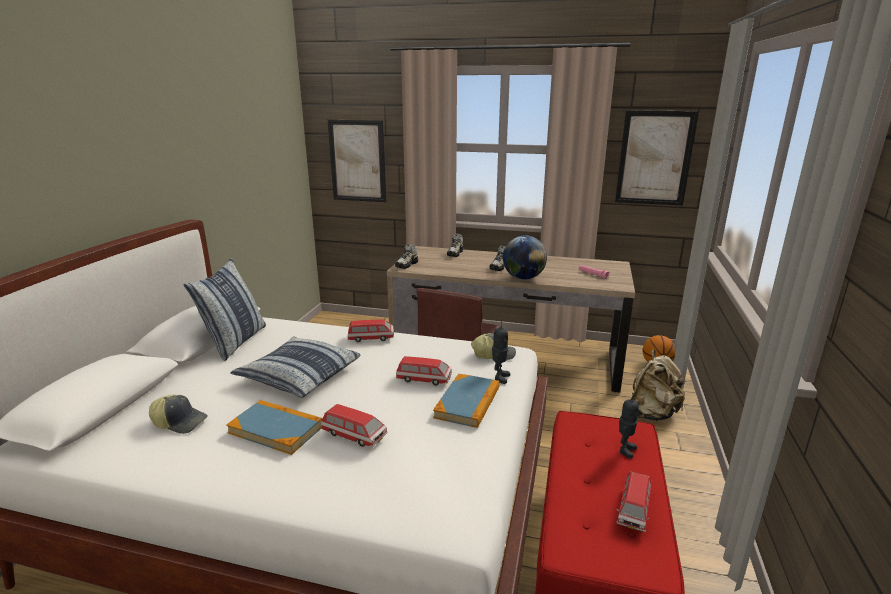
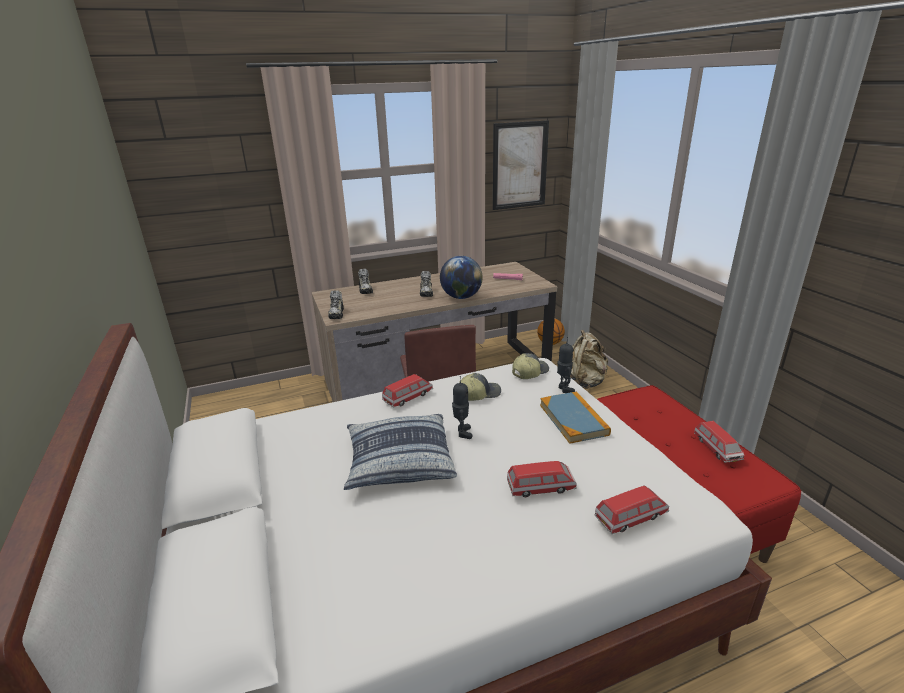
camera: 35 degrees left, 5 degrees up
cap [149,395,208,434] -> cap moved to [459,373,501,401]
pillow [183,258,266,361] -> none
book [226,400,322,455] -> none
picture [328,120,387,202] -> none
toy car [396,356,452,386] -> toy car moved to [594,486,669,534]
toy robot [619,393,639,459] -> toy robot moved to [452,376,473,439]

